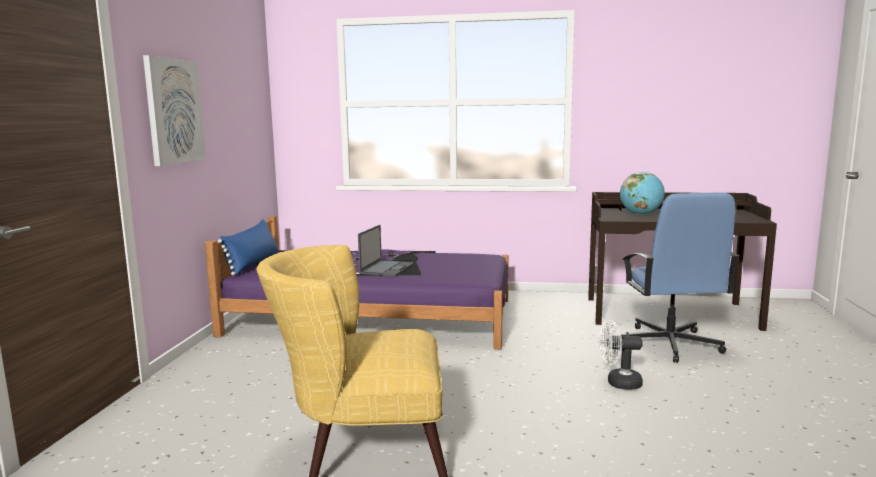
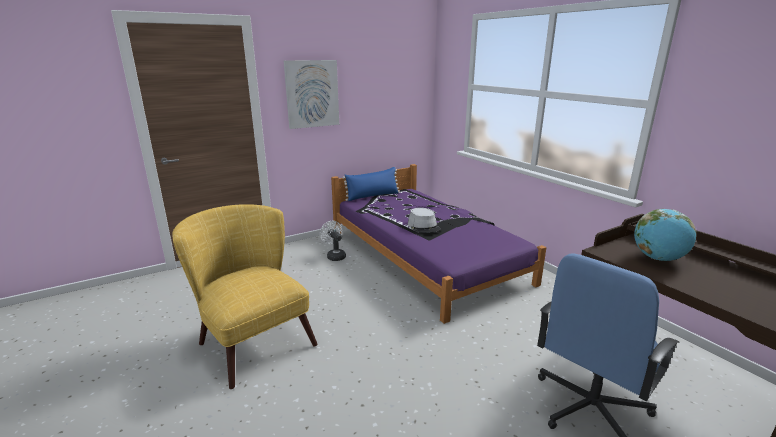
camera: 50 degrees right, 10 degrees up
laptop [358,225,414,277] -> grey hat [408,208,441,233]
white fan [599,320,643,389] -> white fan moved to [320,221,346,261]

